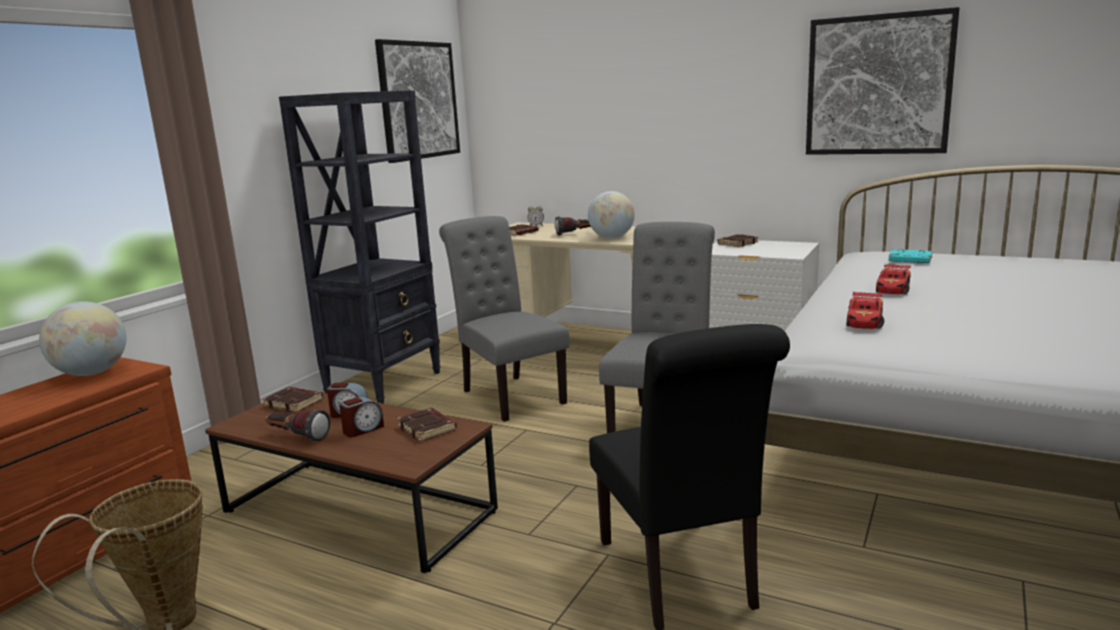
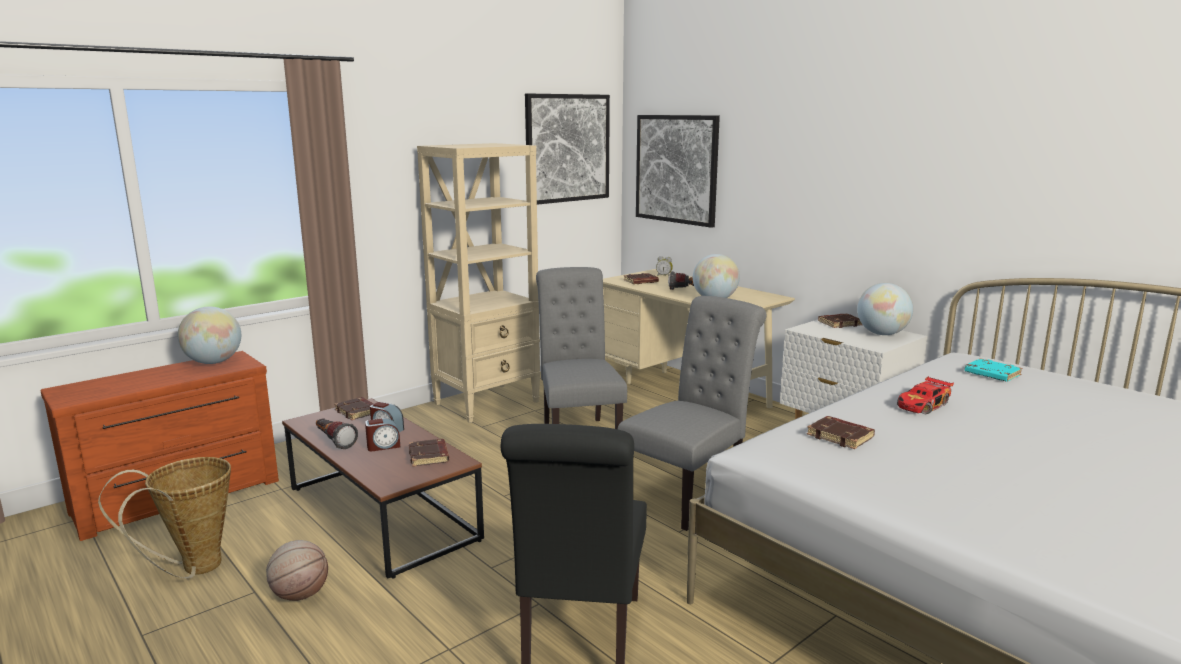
camera: 20 degrees right, 0 degrees up
black bookcase [279,90,441,404] -> beige bookcase [417,143,541,423]
picture [806,7,959,155] -> picture moved to [636,115,720,228]
toy car [847,291,884,329] -> brown book [807,416,875,449]
none -> basketball [266,540,328,601]
none -> globe [857,283,913,335]

